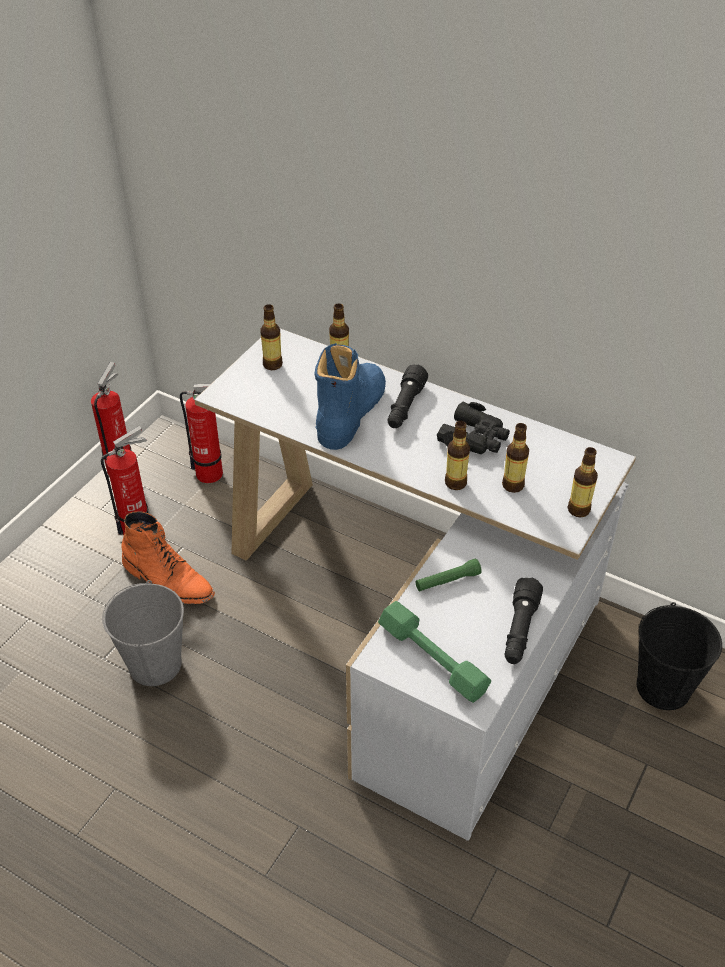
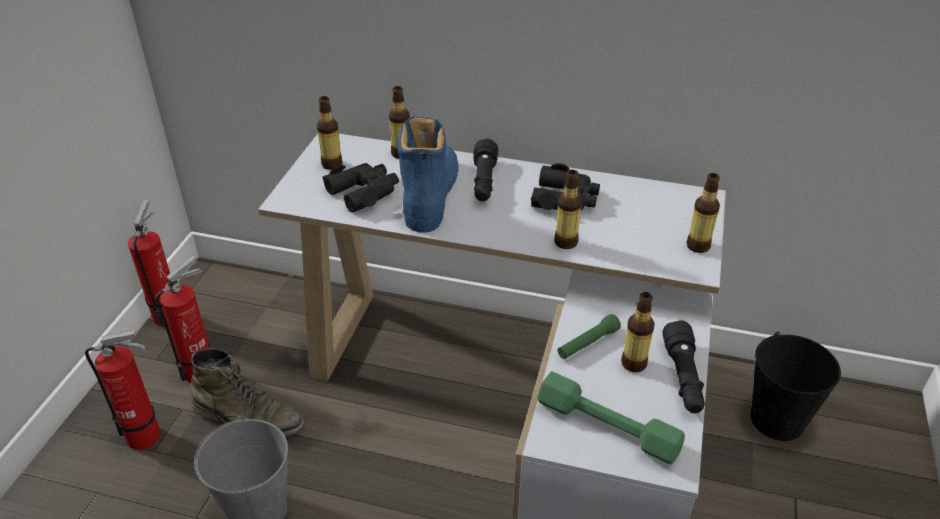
camera: 15 degrees left, 5 degrees down
orange boot [121,511,215,604] -> green boot [190,348,304,436]
fire extinguisher [180,384,223,483] -> fire extinguisher moved to [85,330,161,450]
bottle [502,423,529,493] -> bottle moved to [621,292,655,372]
none -> black binoculars [322,163,399,213]

